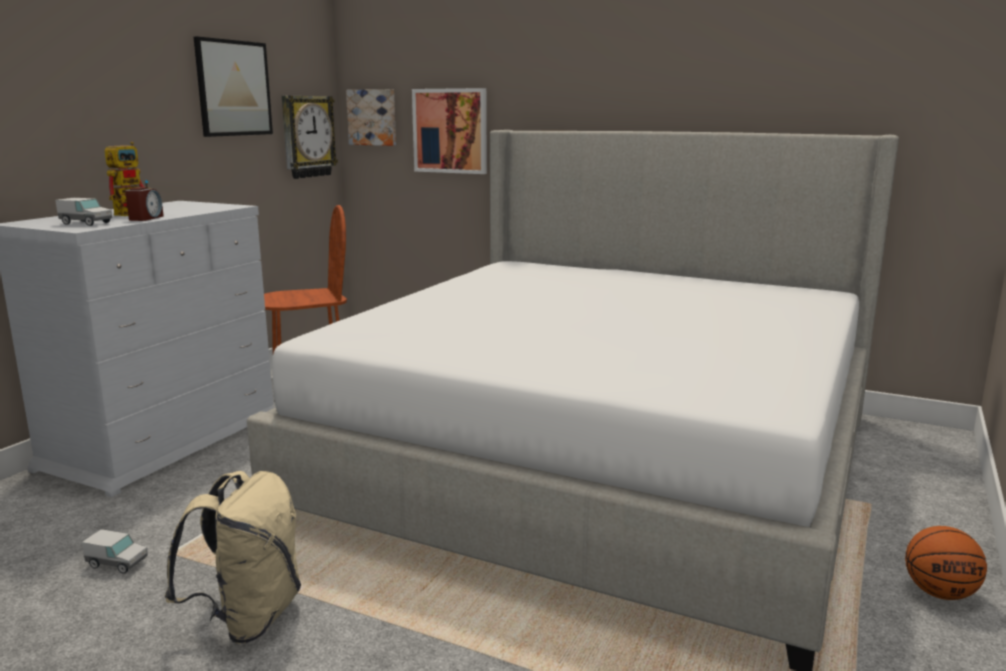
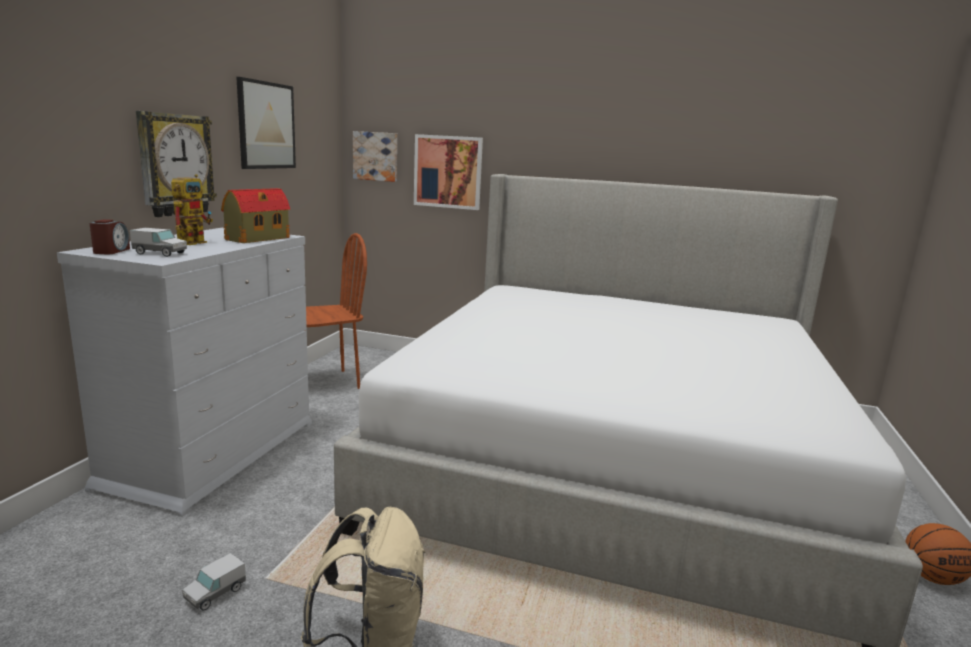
camera: 10 degrees left, 0 degrees up
toy truck [82,529,147,574] -> toy truck turned 120 degrees clockwise [182,553,246,611]
alarm clock [125,187,164,221] -> alarm clock moved to [89,219,130,255]
wall clock [282,96,338,179] -> wall clock moved to [136,111,217,217]
none -> toy house [221,188,290,243]

